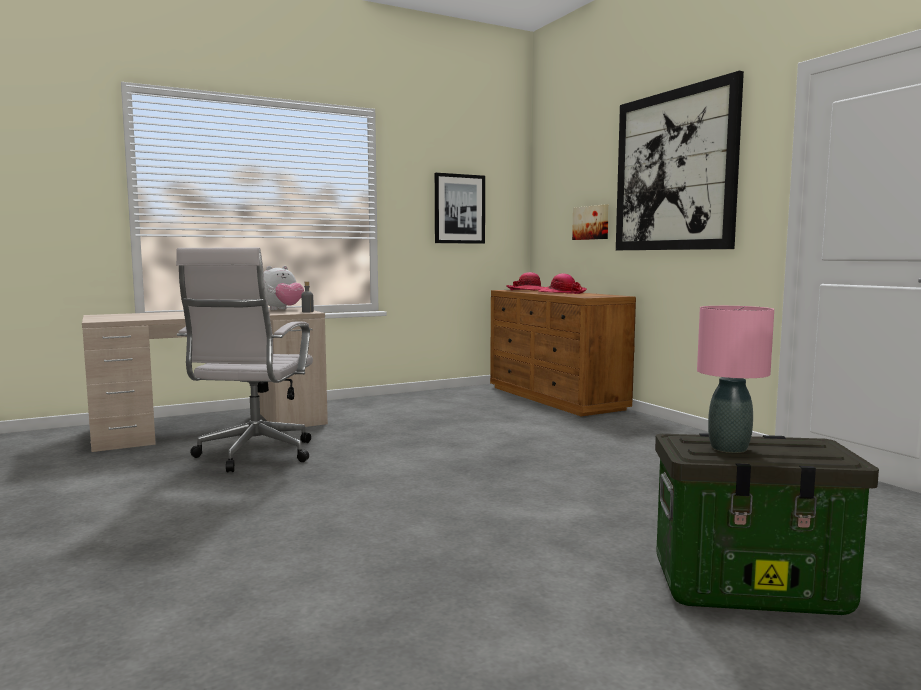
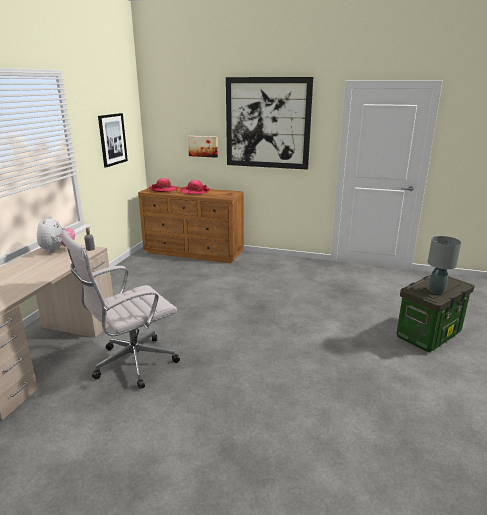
camera: 45 degrees left, 15 degrees up
white office chair [176,248,313,472] -> white office chair turned 90 degrees clockwise [62,230,180,389]
pink table lamp [697,306,774,453] -> grey table lamp [428,236,461,294]

